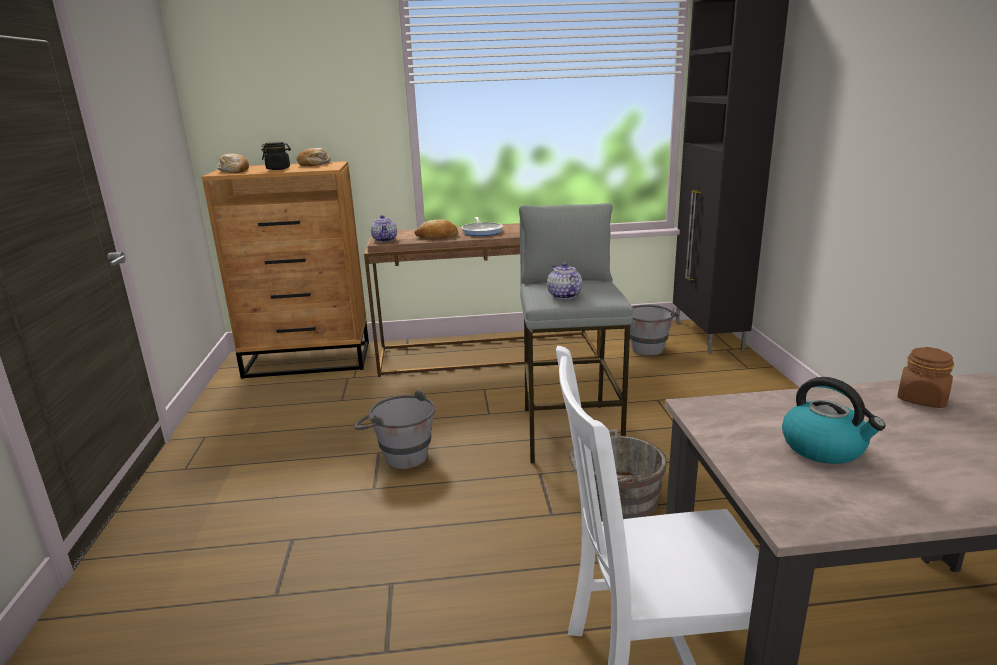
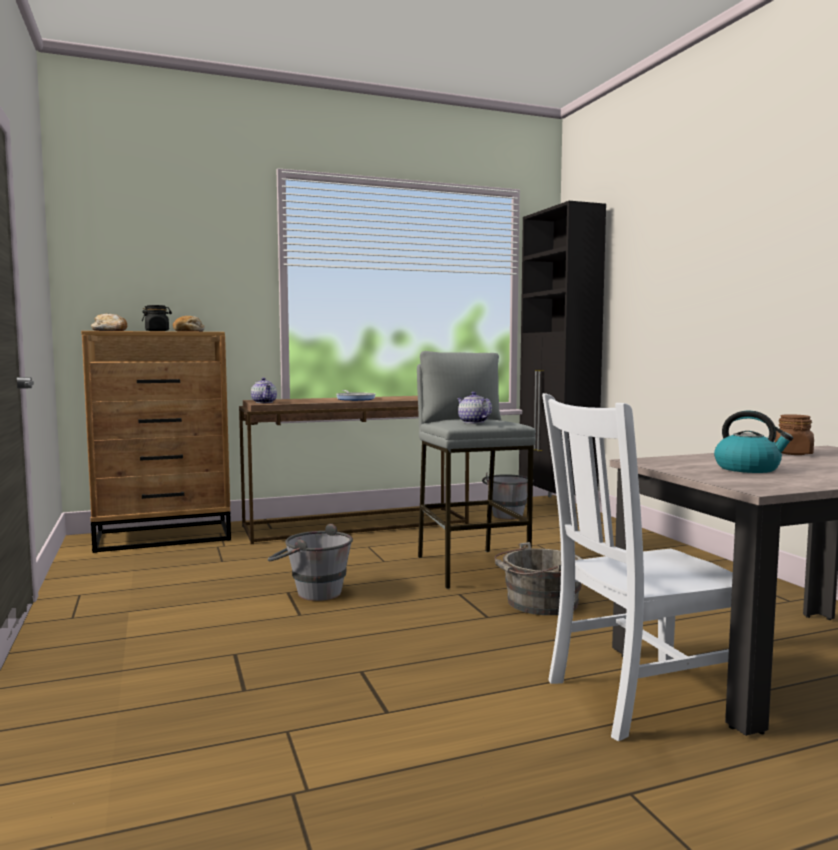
camera: 15 degrees left, 15 degrees down
bread [414,219,458,238] -> none

